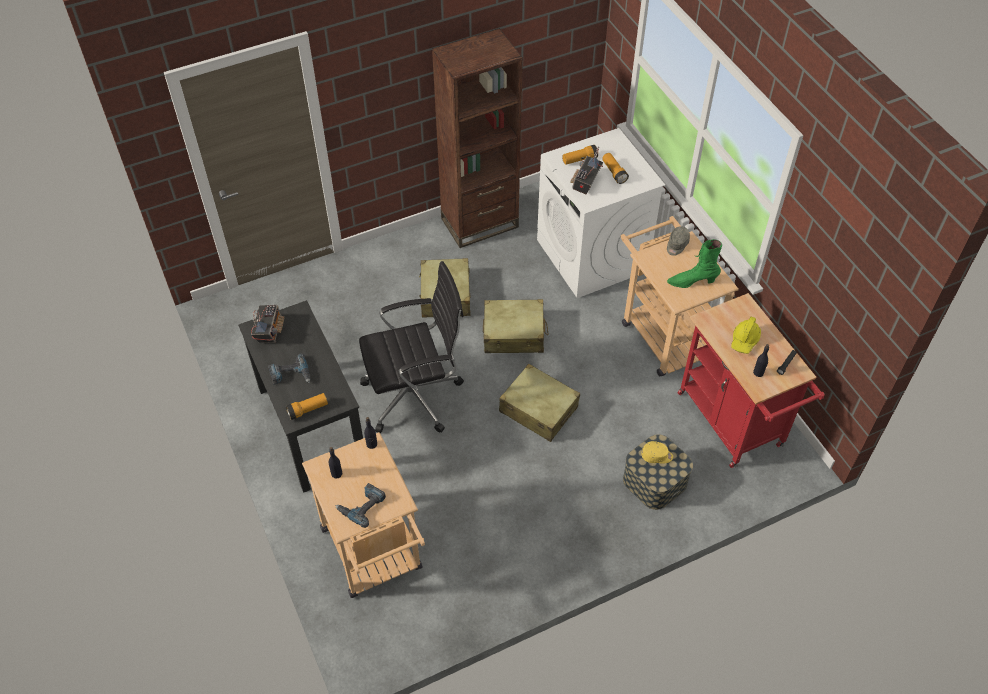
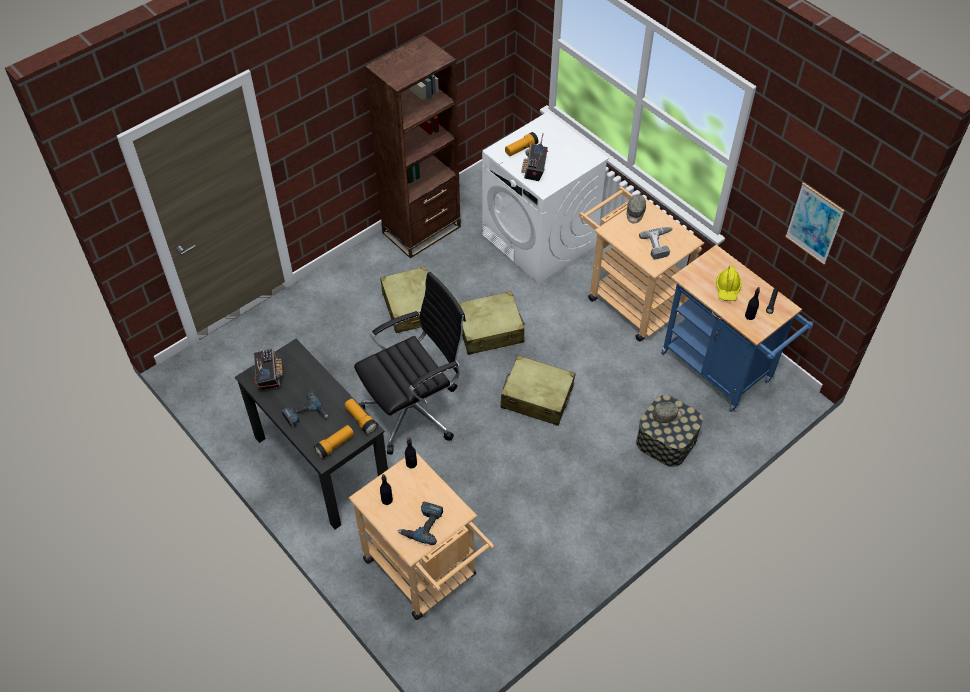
camera: 15 degrees left, 0 degrees up
flashlight [602,153,629,184] -> flashlight moved to [344,399,378,434]
yellow cap [641,441,673,464] -> grey cap [652,402,683,423]
green boot [667,239,722,288] -> power drill [639,227,673,260]
red cart [678,293,825,468] -> blue cart [661,245,813,412]
none -> picture [785,182,845,265]

